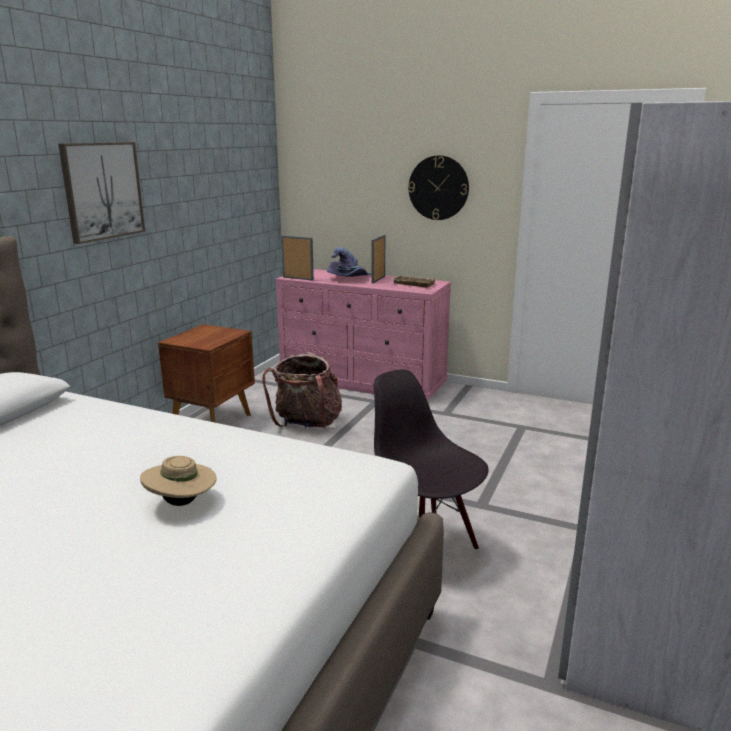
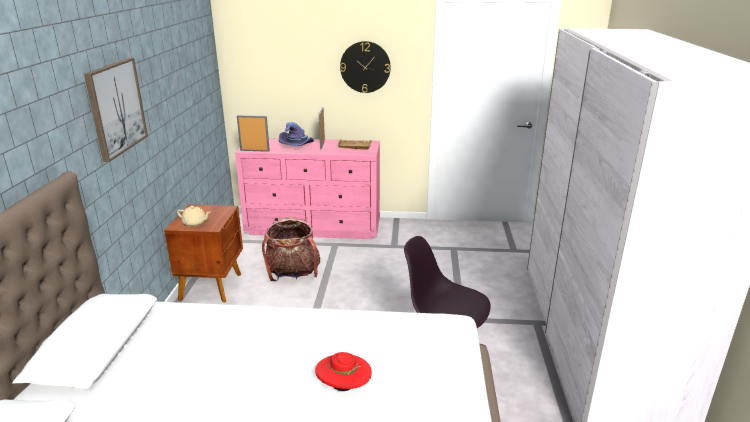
camera: 20 degrees left, 5 degrees up
beige hat [140,456,217,506] -> red hat [315,352,372,391]
none -> beige teapot [177,206,210,227]

